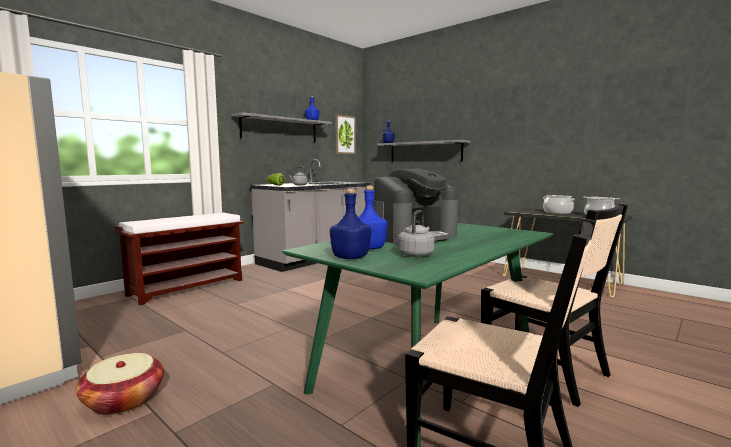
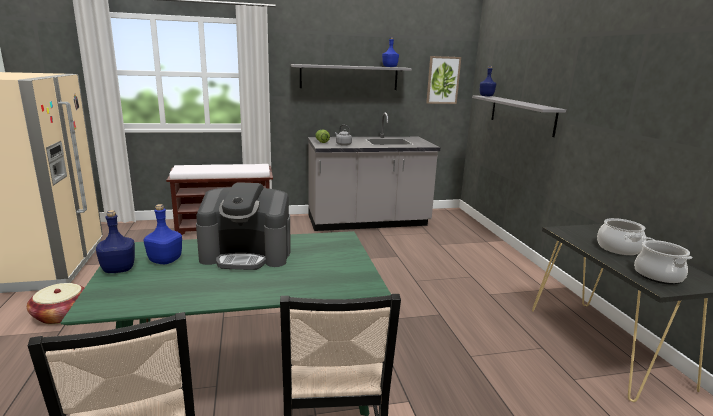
camera: 35 degrees right, 10 degrees up
grey kettle [398,210,435,257] -> none

